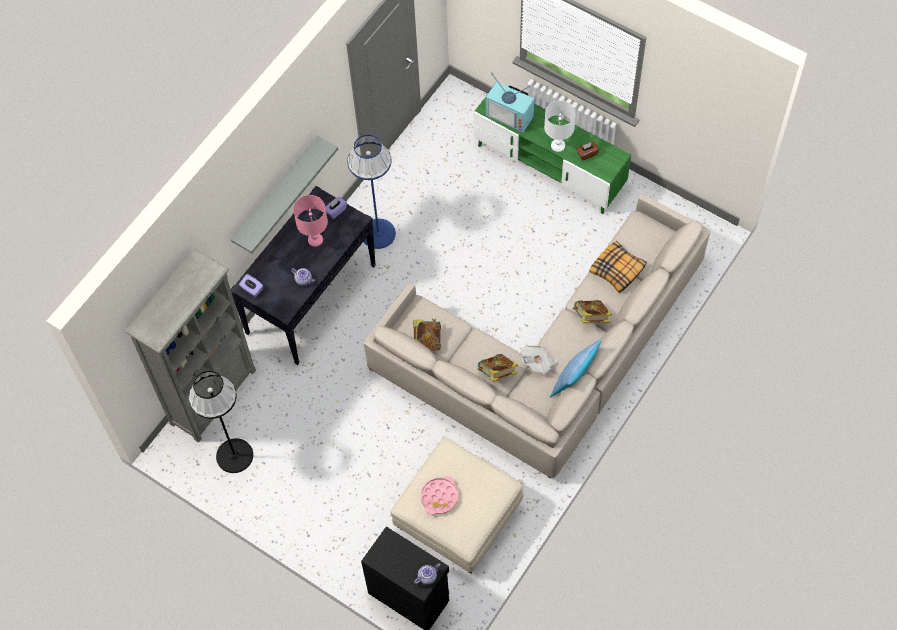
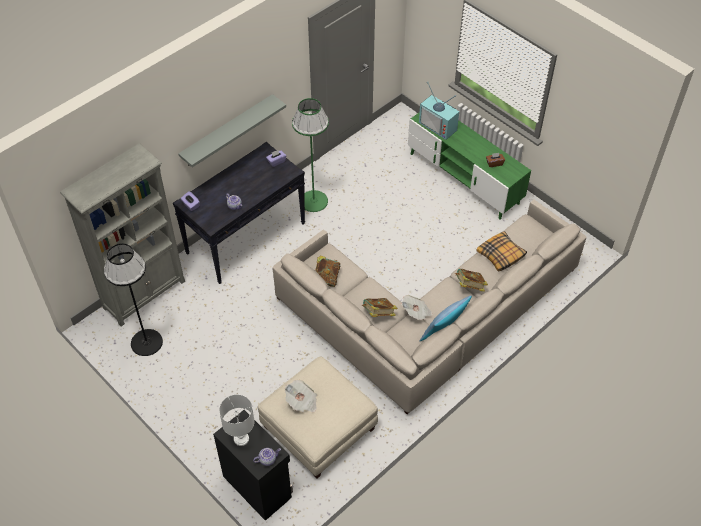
camera: 10 degrees right, 10 degrees down
pink table lamp [293,195,328,247] -> none
blue floor lamp [347,135,396,249] -> green floor lamp [292,98,329,212]
pink tray [421,476,459,515] -> newspaper [285,380,317,413]
white table lamp [544,101,576,152] -> white table lamp moved to [219,395,255,446]

